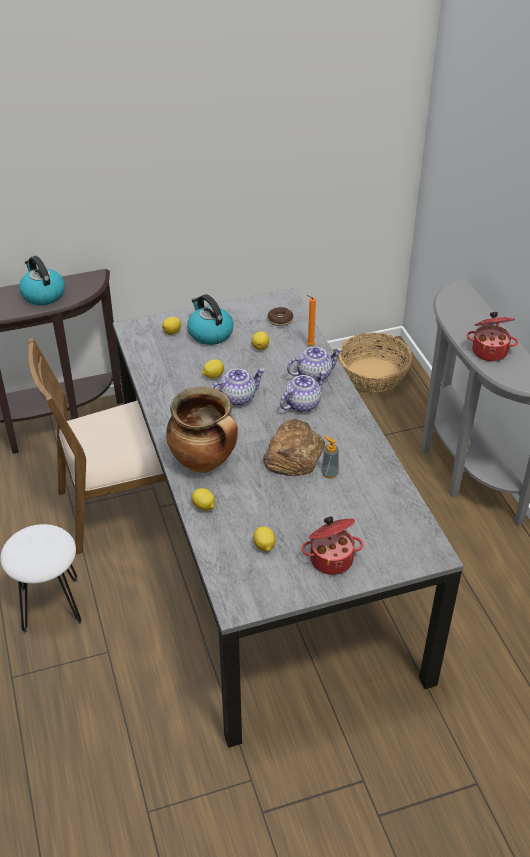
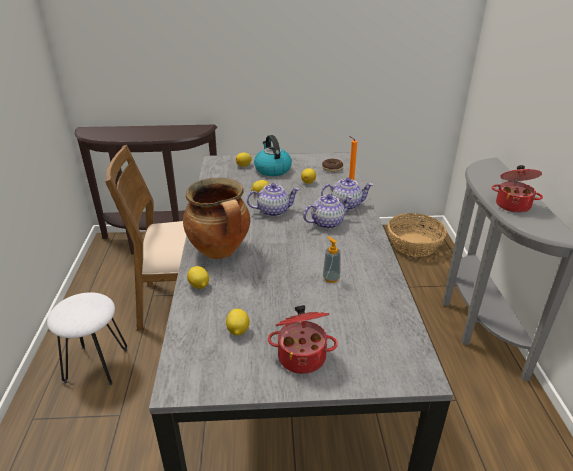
camera: 15 degrees right, 10 degrees down
kettle [19,256,65,305] -> none
bread [263,419,325,476] -> none

